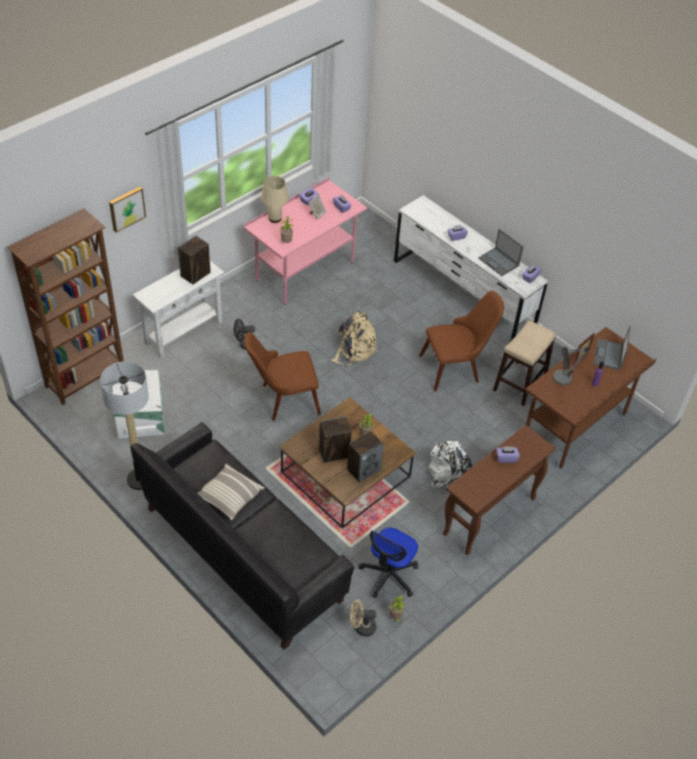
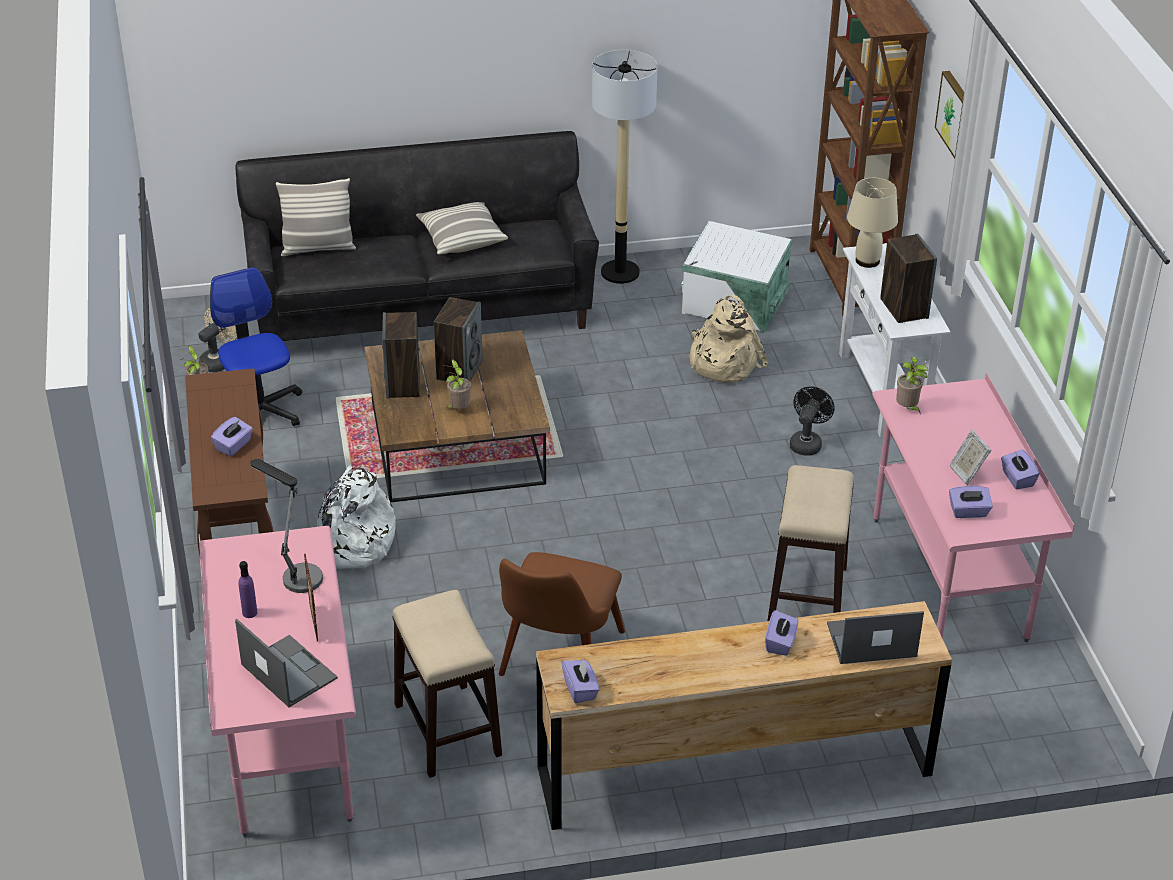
camera: 125 degrees right, 10 degrees down
brown chair [244,332,321,421] -> none
beige table lamp [261,176,288,223] -> beige table lamp moved to [847,178,898,268]
beige backpack [331,311,377,366] -> beige backpack moved to [689,295,768,383]
white dresser [394,195,548,342] -> brown dresser [536,601,952,830]
laptop [478,229,523,276] -> laptop moved to [827,611,924,664]
brown desk [525,327,656,469] -> pink desk [199,526,356,837]
none -> pillow [276,178,356,256]
none -> stool [767,465,854,621]

